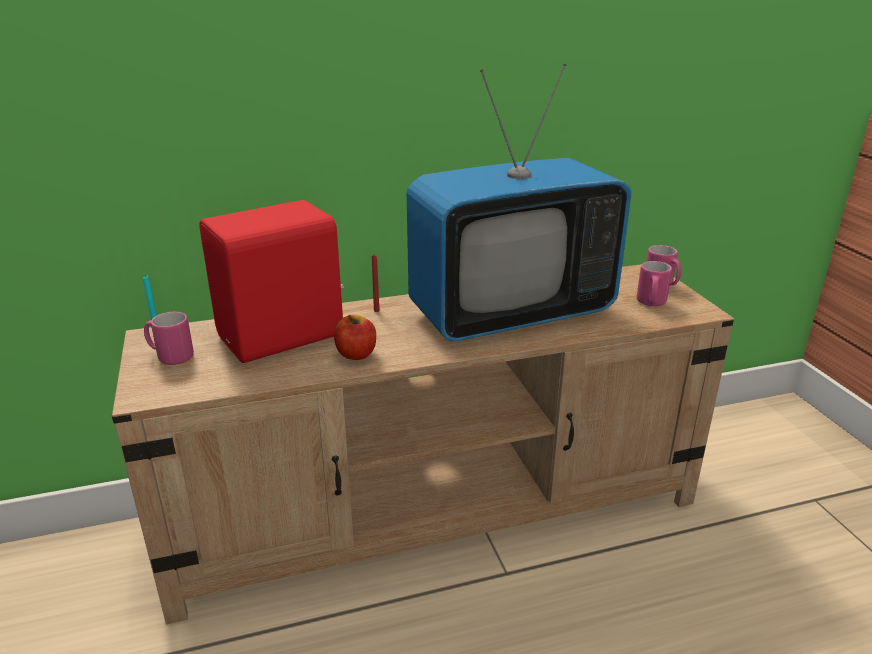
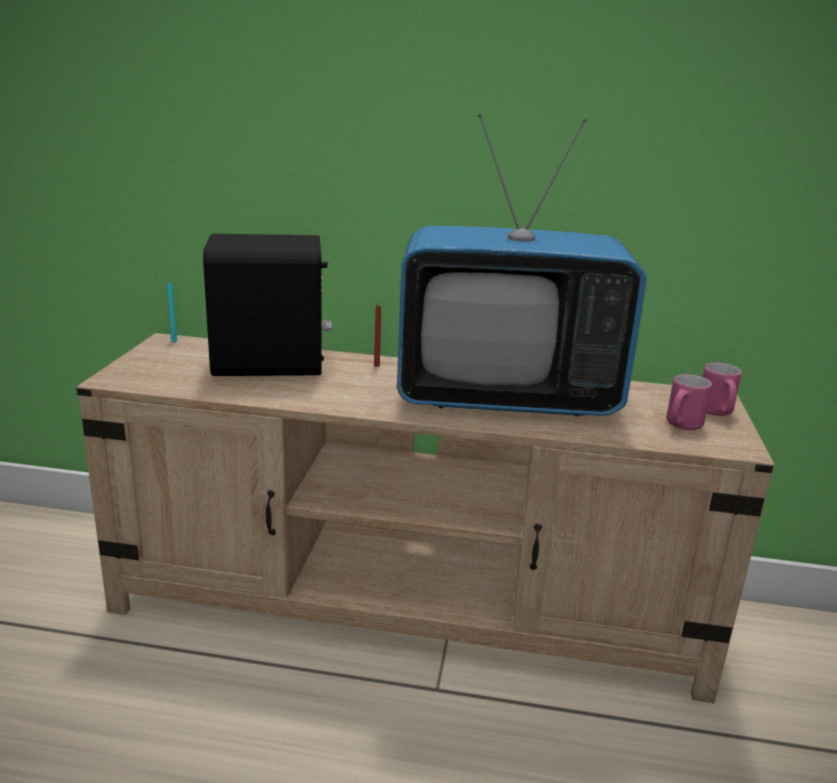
camera: 25 degrees right, 5 degrees down
pink mug [144,312,194,365] -> none
red speaker [199,200,344,363] -> black speaker [203,234,332,376]
apple [334,315,376,360] -> none

